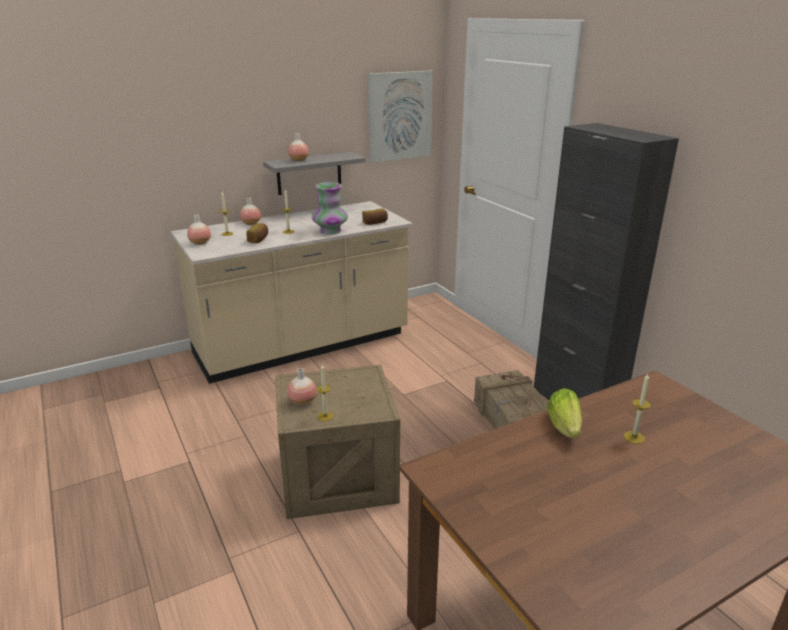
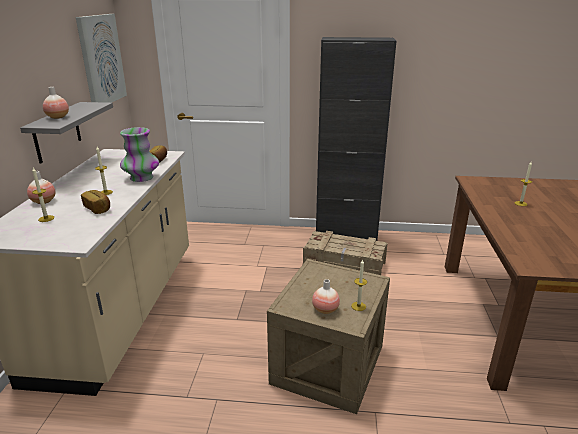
camera: 55 degrees left, 0 degrees up
vase [187,215,211,245] -> none
lettuce [547,388,582,438] -> none

